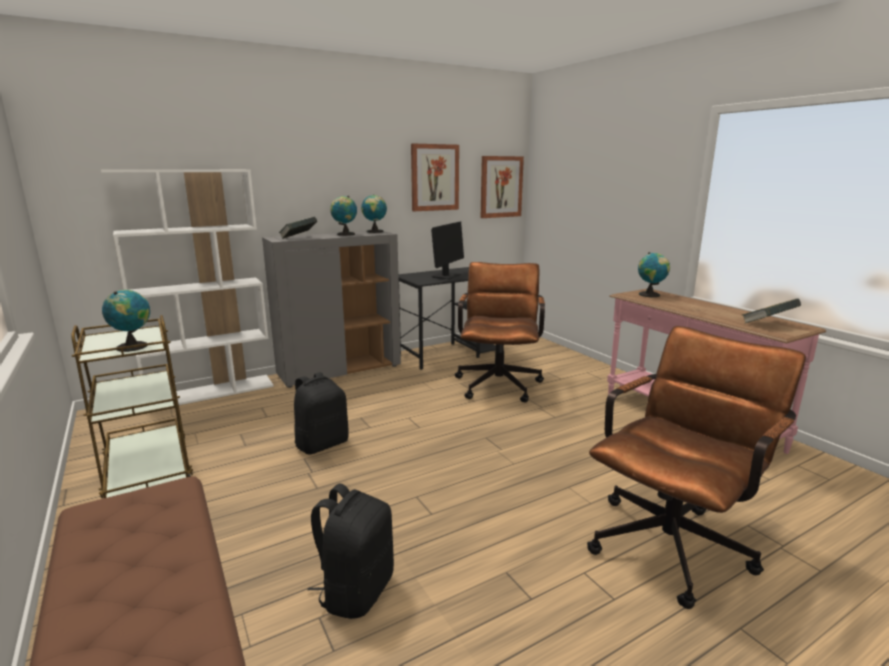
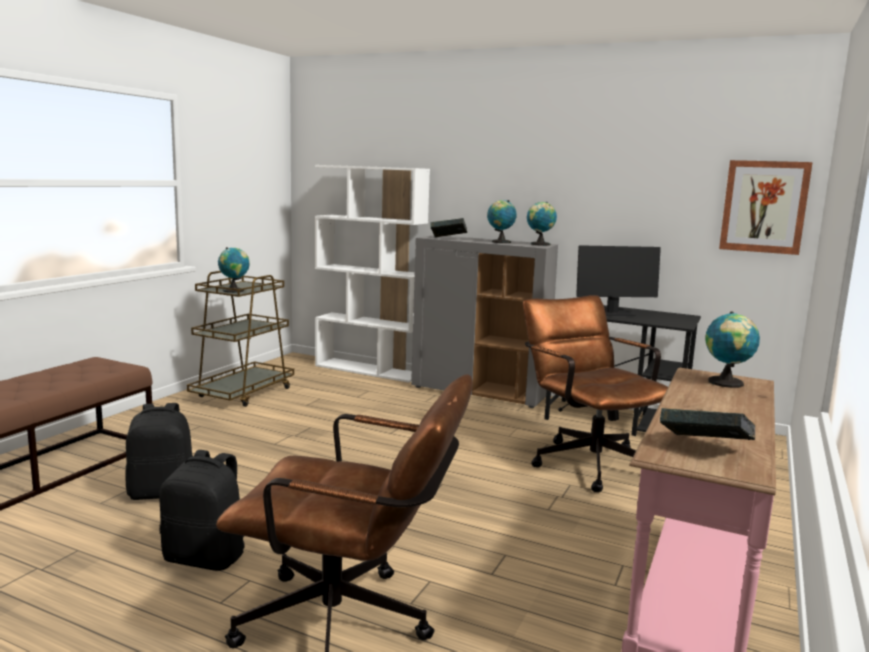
camera: 55 degrees right, 5 degrees down
black backpack [294,372,349,455] -> black backpack moved to [159,450,245,571]
picture [411,144,459,211] -> none
brown office chair [454,262,545,403] -> brown office chair turned 90 degrees counterclockwise [523,295,668,493]

